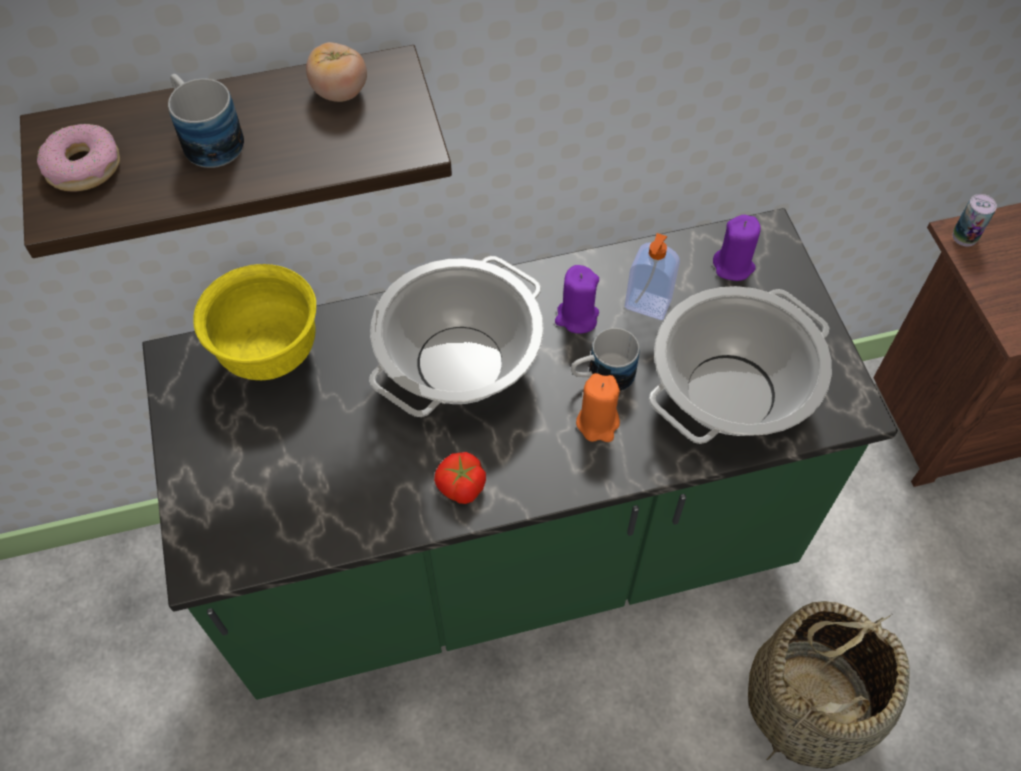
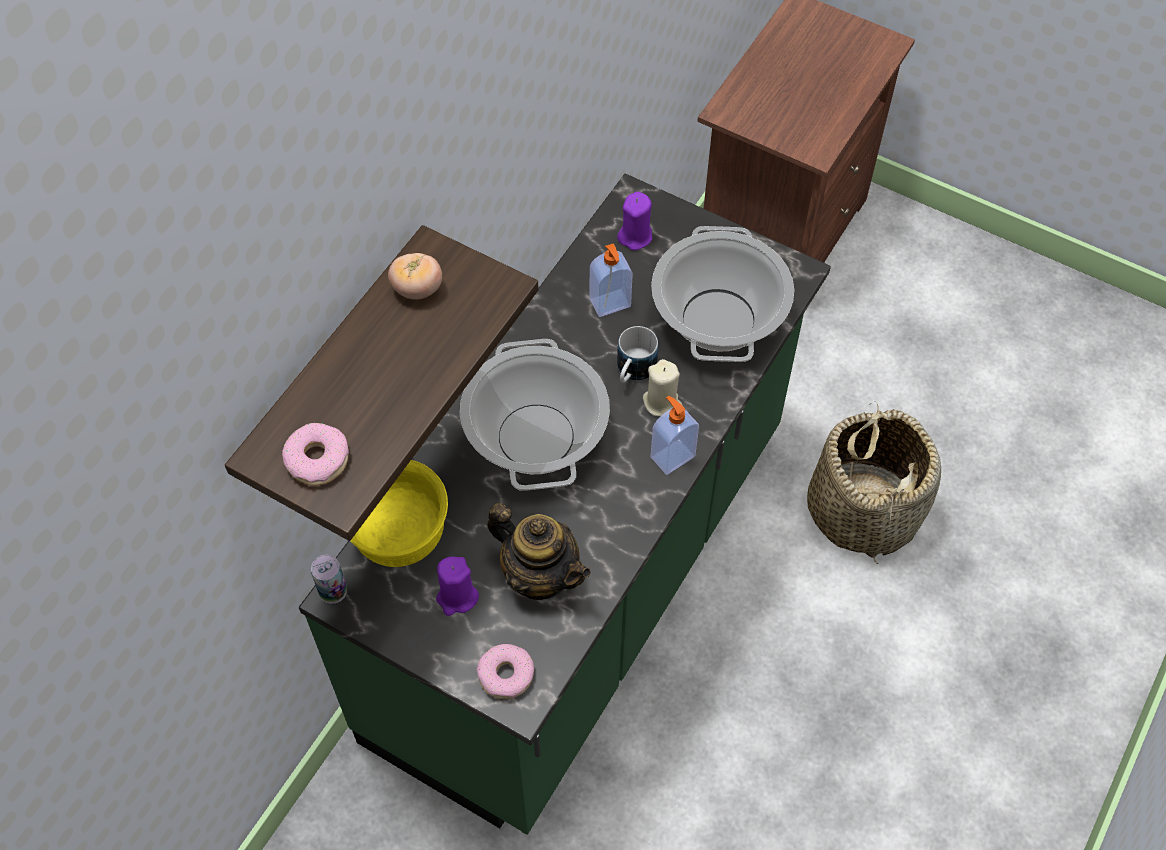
camera: 45 degrees left, 0 degrees up
mug [168,74,244,168] -> none
tomato [434,452,486,504] -> none
purple candle [555,265,599,333] -> purple candle moved to [436,556,479,616]
orange candle [576,373,620,442] -> beige candle [643,359,683,416]
can [953,194,997,246] -> can moved to [311,555,347,604]
none -> donut [477,644,534,699]
none -> teapot [487,503,591,600]
none -> soap dispenser [650,396,699,475]

